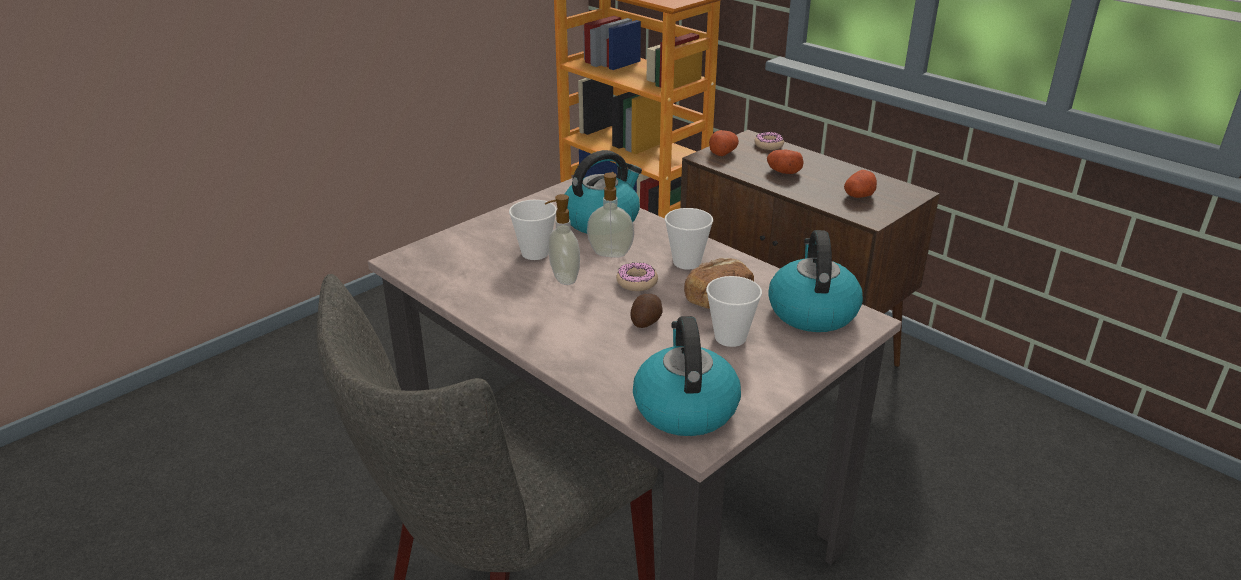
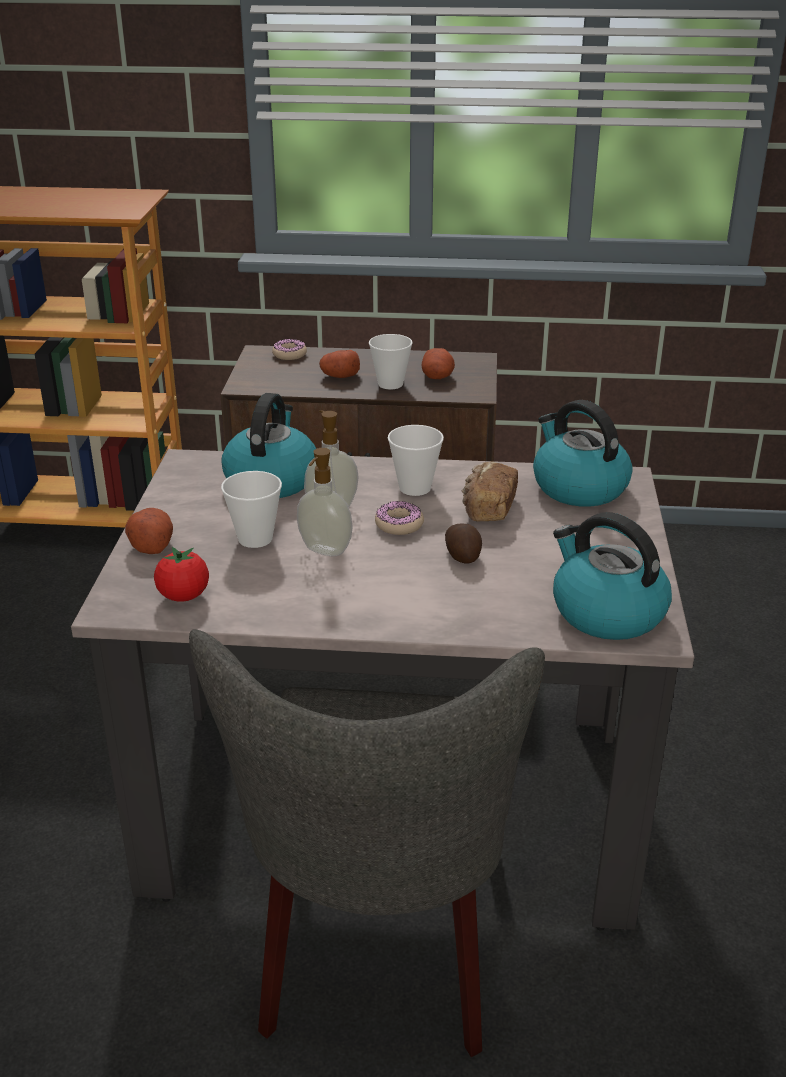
camera: 40 degrees left, 0 degrees up
cup [706,276,762,347] -> cup moved to [369,334,413,389]
potato [709,130,739,156] -> potato moved to [125,508,173,554]
none -> tomato [154,547,209,602]

